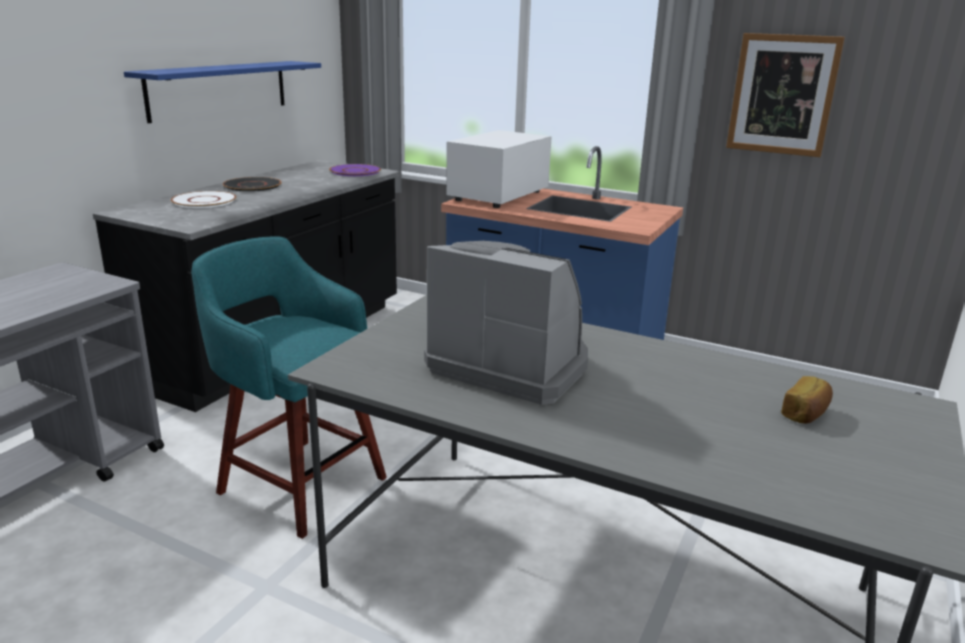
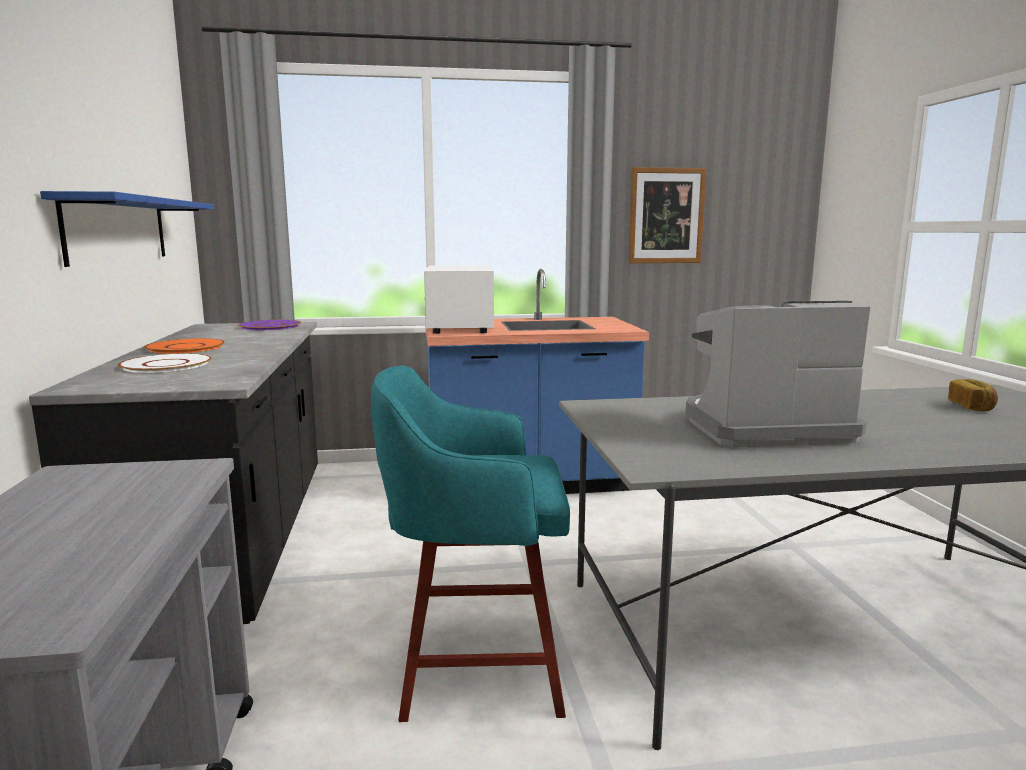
camera: 35 degrees left, 10 degrees down
black plate [223,177,282,192] -> orange plate [144,338,225,354]

